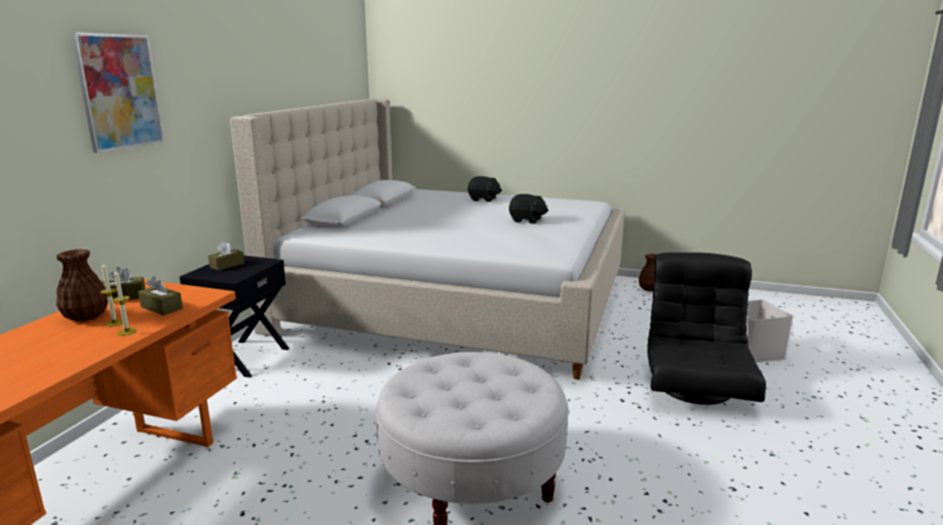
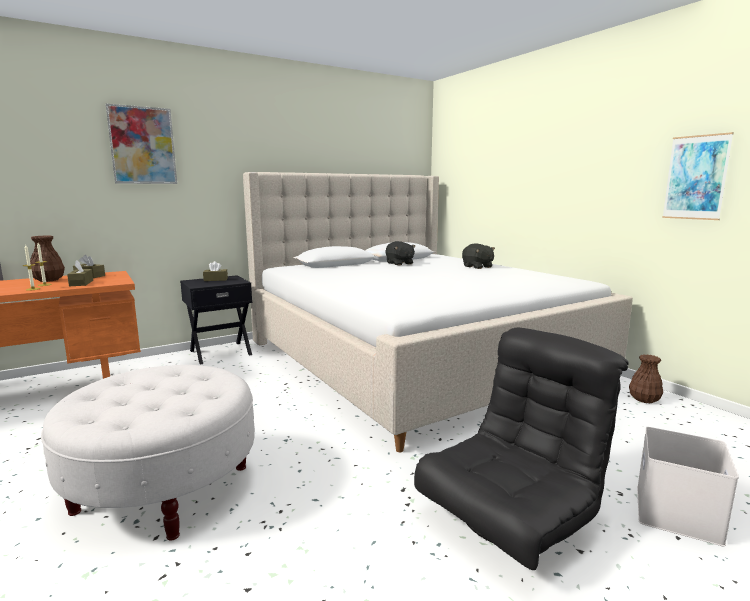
camera: 40 degrees right, 5 degrees down
black plush toy [509,194,549,224] -> black plush toy moved to [386,241,415,266]
none -> picture [662,132,734,220]

